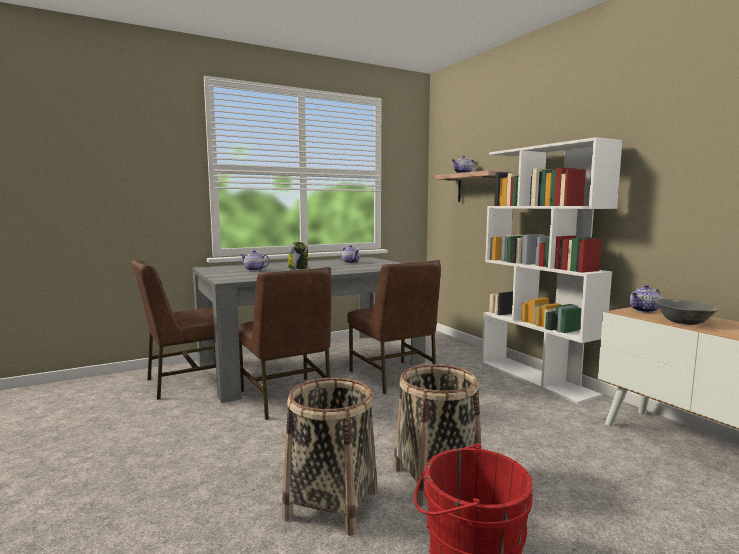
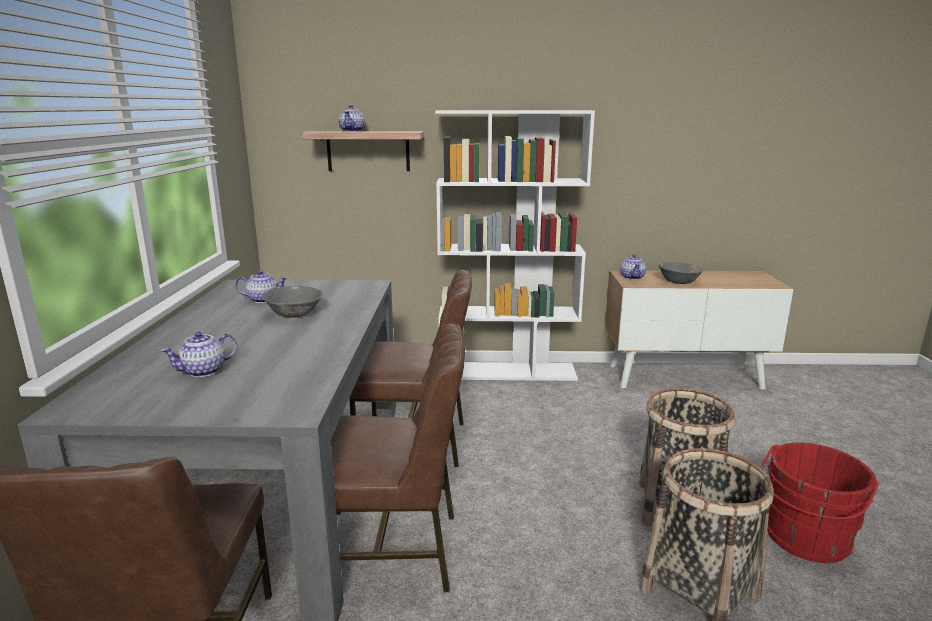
camera: 60 degrees left, 10 degrees up
jar [288,242,308,269] -> none
none -> grey bowl [262,286,323,318]

